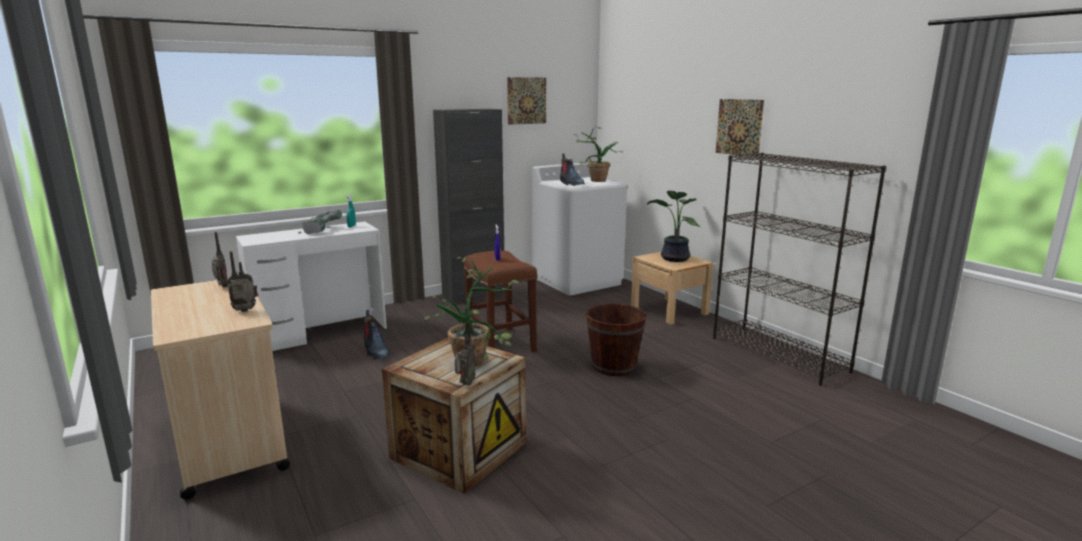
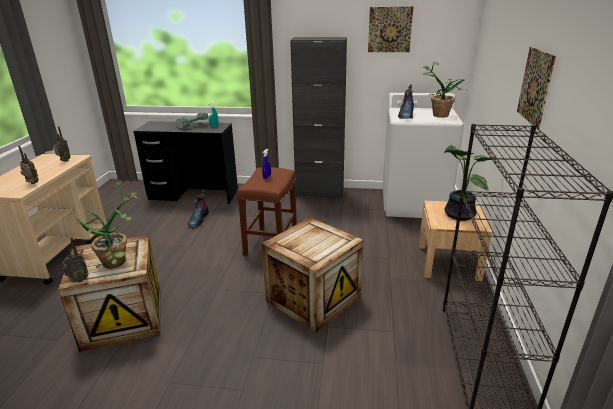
camera: 40 degrees right, 10 degrees up
white desk [236,222,387,351] -> black desk [134,121,238,204]
brown bucket [586,304,646,376] -> crate [262,218,363,333]

